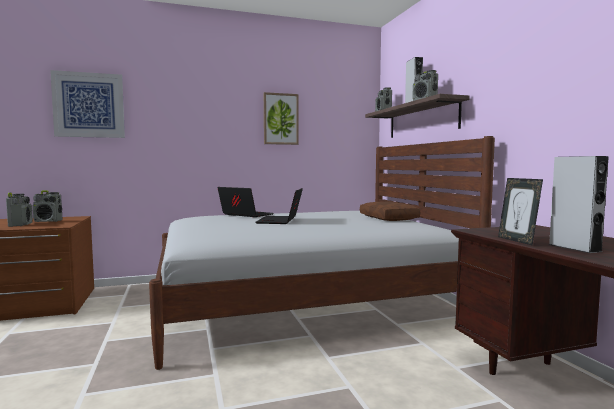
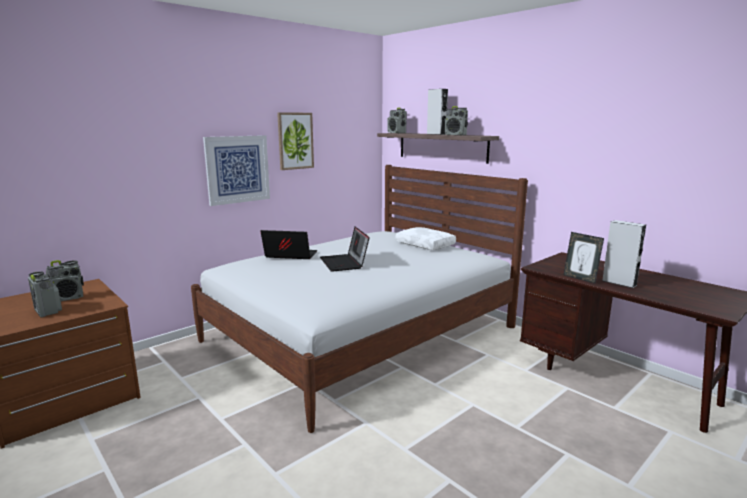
camera: 25 degrees left, 10 degrees up
picture [50,70,125,138] -> picture moved to [203,135,270,206]
brown pillow [360,202,420,221] -> white pillow [396,227,456,250]

